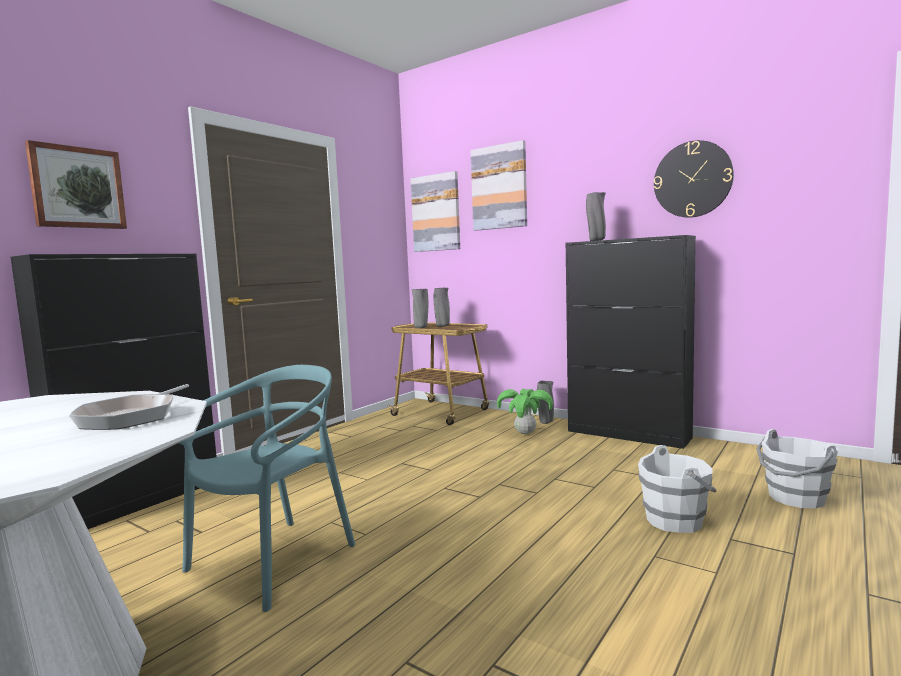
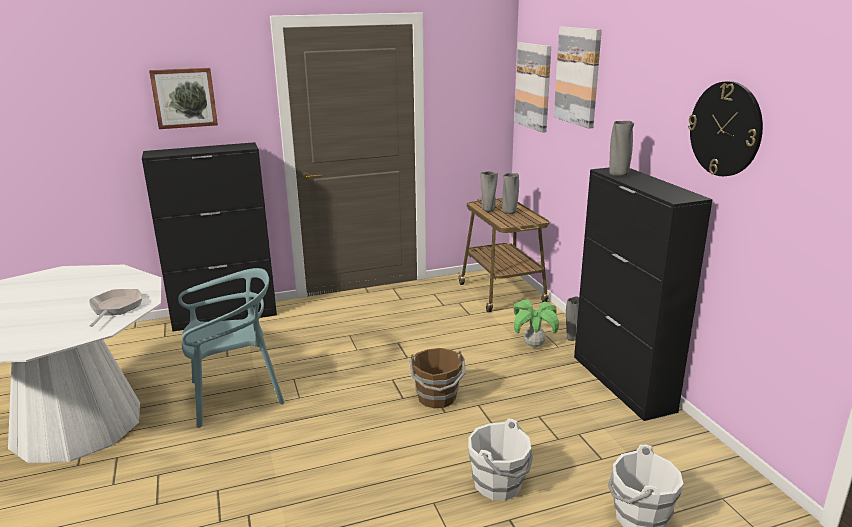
camera: 35 degrees right, 15 degrees up
frying pan [69,384,189,430] -> frying pan turned 135 degrees clockwise [89,289,142,327]
none -> brown bucket [410,348,466,408]

